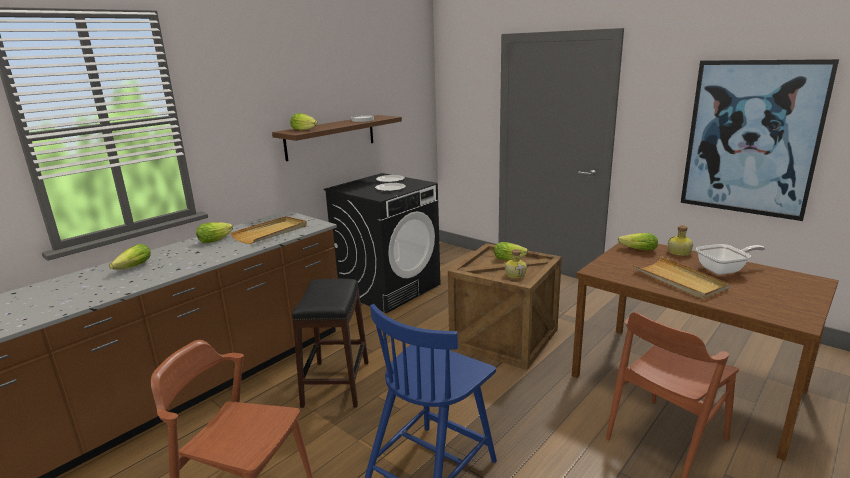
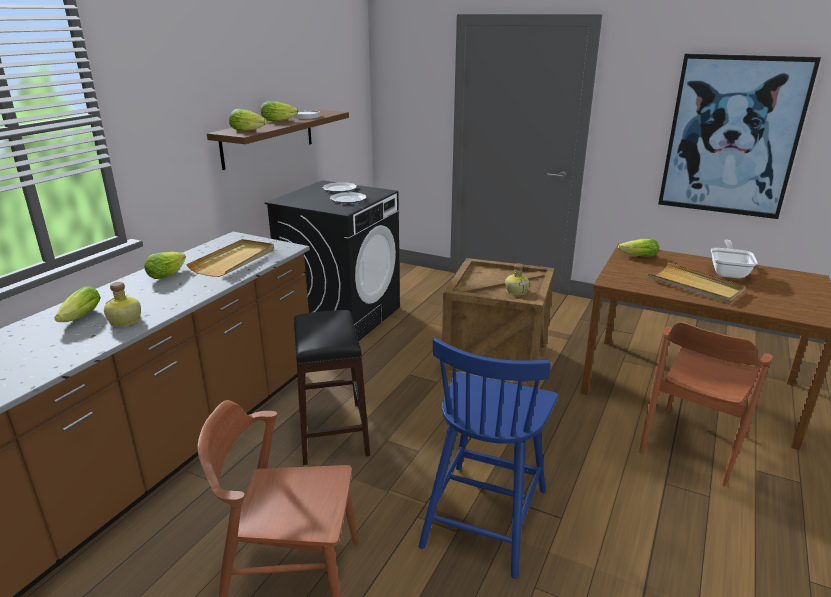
camera: 15 degrees left, 5 degrees up
lettuce [494,242,528,260] -> lettuce moved to [261,101,298,121]
bottle [668,225,693,256] -> bottle moved to [104,282,141,327]
frying pan [696,244,765,275] -> frying pan turned 45 degrees counterclockwise [711,240,758,278]

